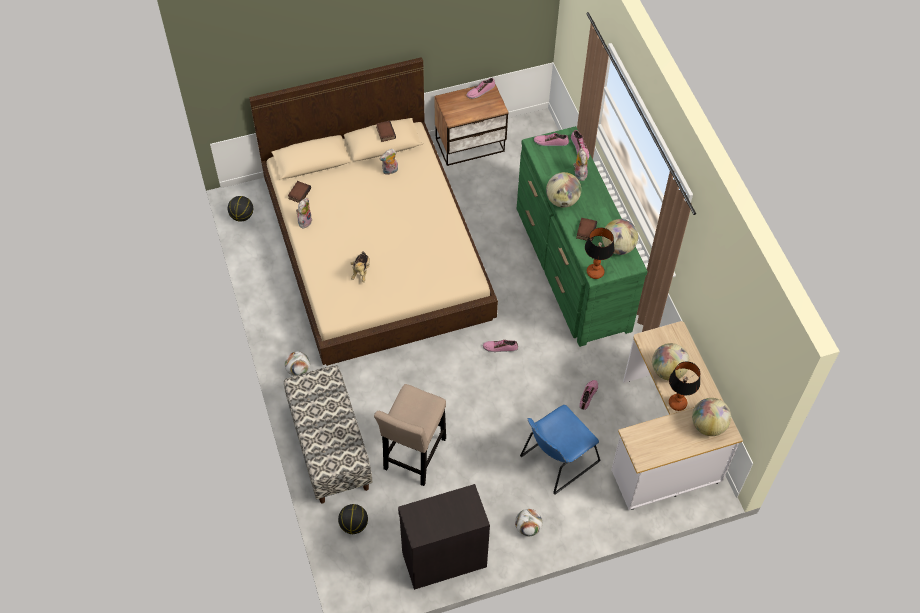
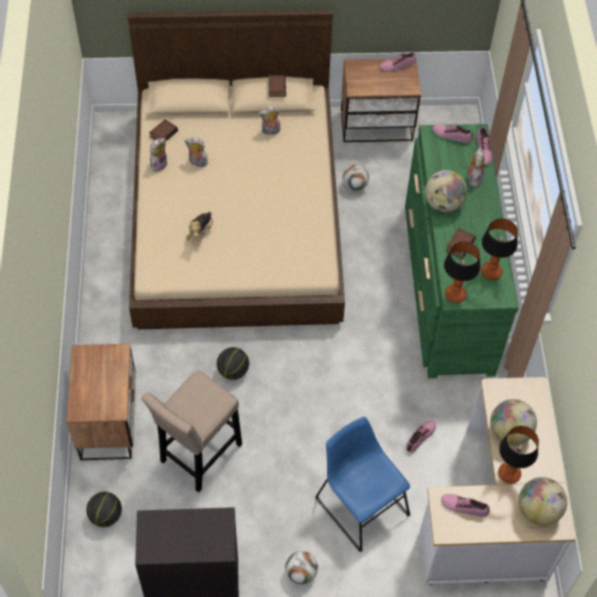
camera: 15 degrees right, 0 degrees up
basketball [228,196,253,222] -> basketball moved to [217,347,249,380]
bench [284,365,372,504] -> nightstand [67,344,136,460]
football [285,351,310,376] -> football moved to [342,165,369,191]
shoe [483,340,518,352] -> shoe moved to [441,494,490,517]
blue chair [520,405,600,495] -> blue chair turned 75 degrees clockwise [315,417,411,552]
globe [602,219,638,255] -> table lamp [481,219,518,280]
none -> plush toy [185,137,208,167]

